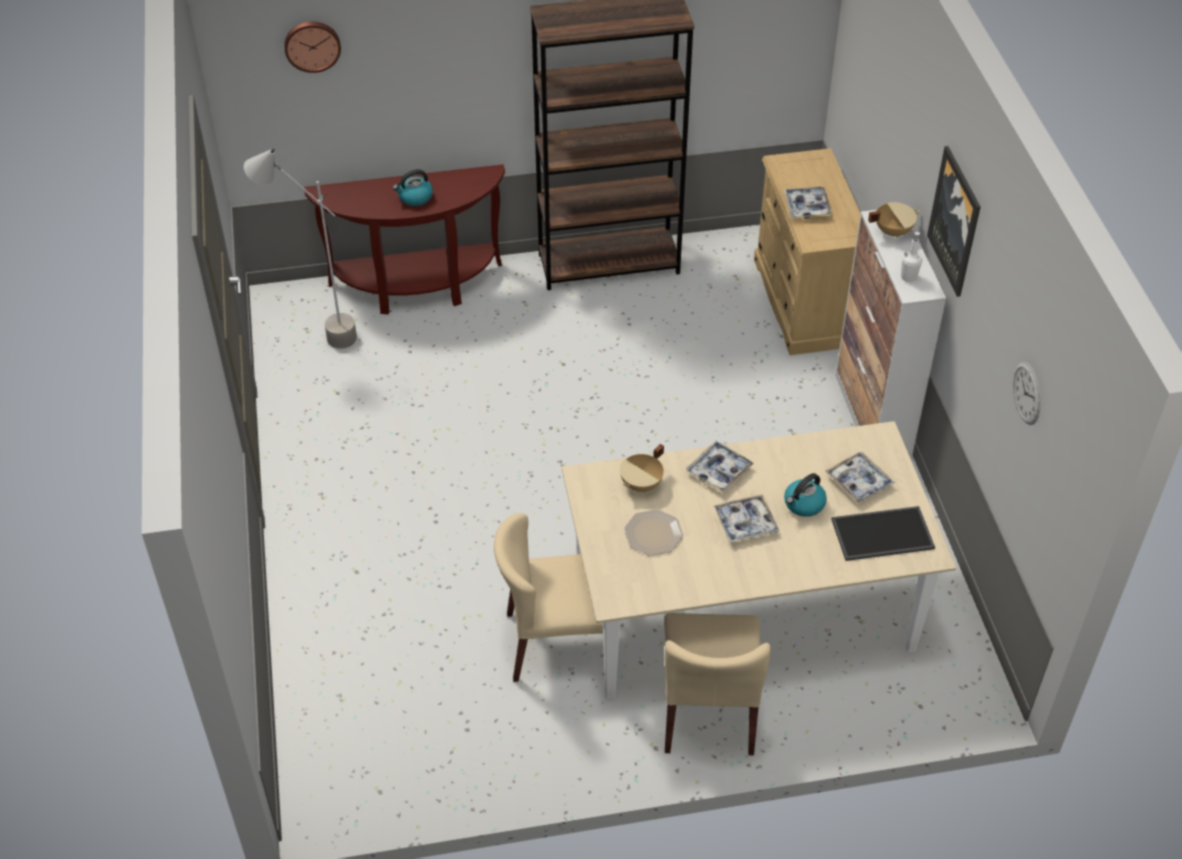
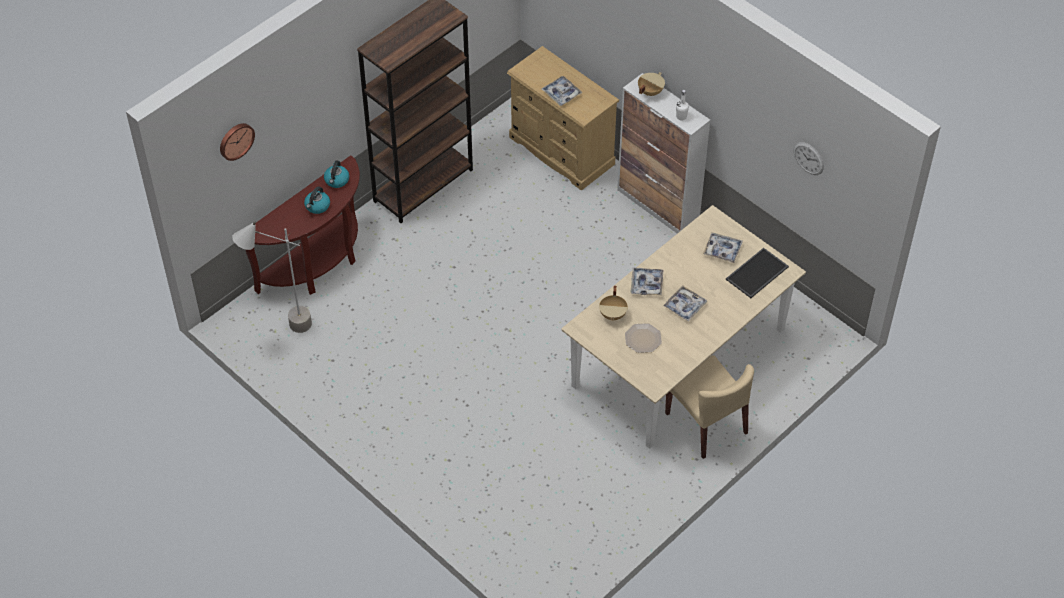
camera: 35 degrees left, 5 degrees up
beige chair [494,513,603,682] -> none
kettle [784,473,827,517] -> kettle moved to [324,160,349,188]
picture [927,146,981,297] -> none

